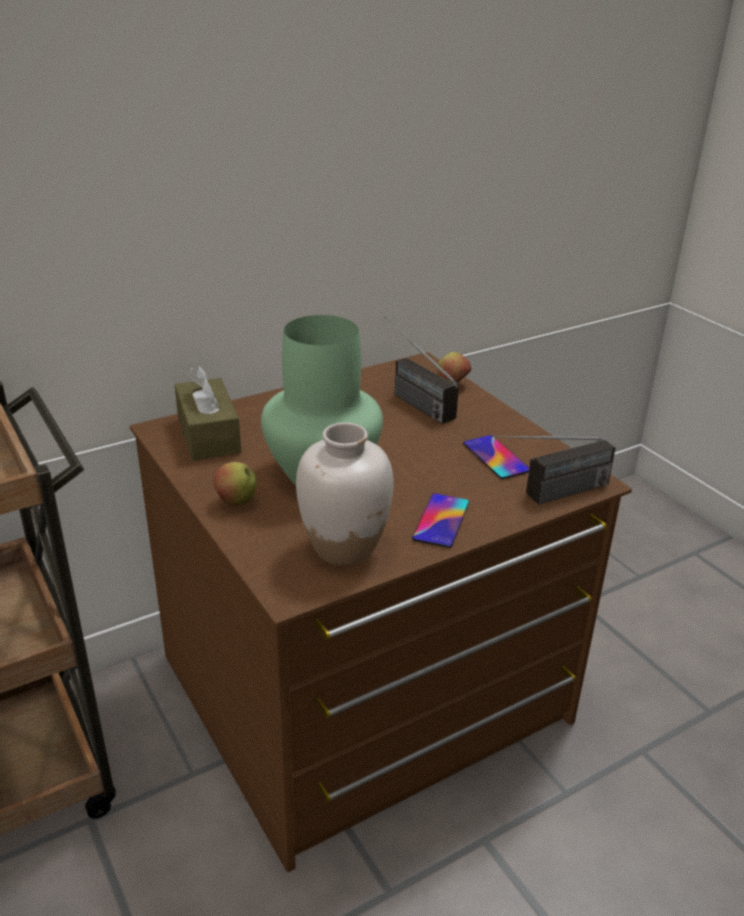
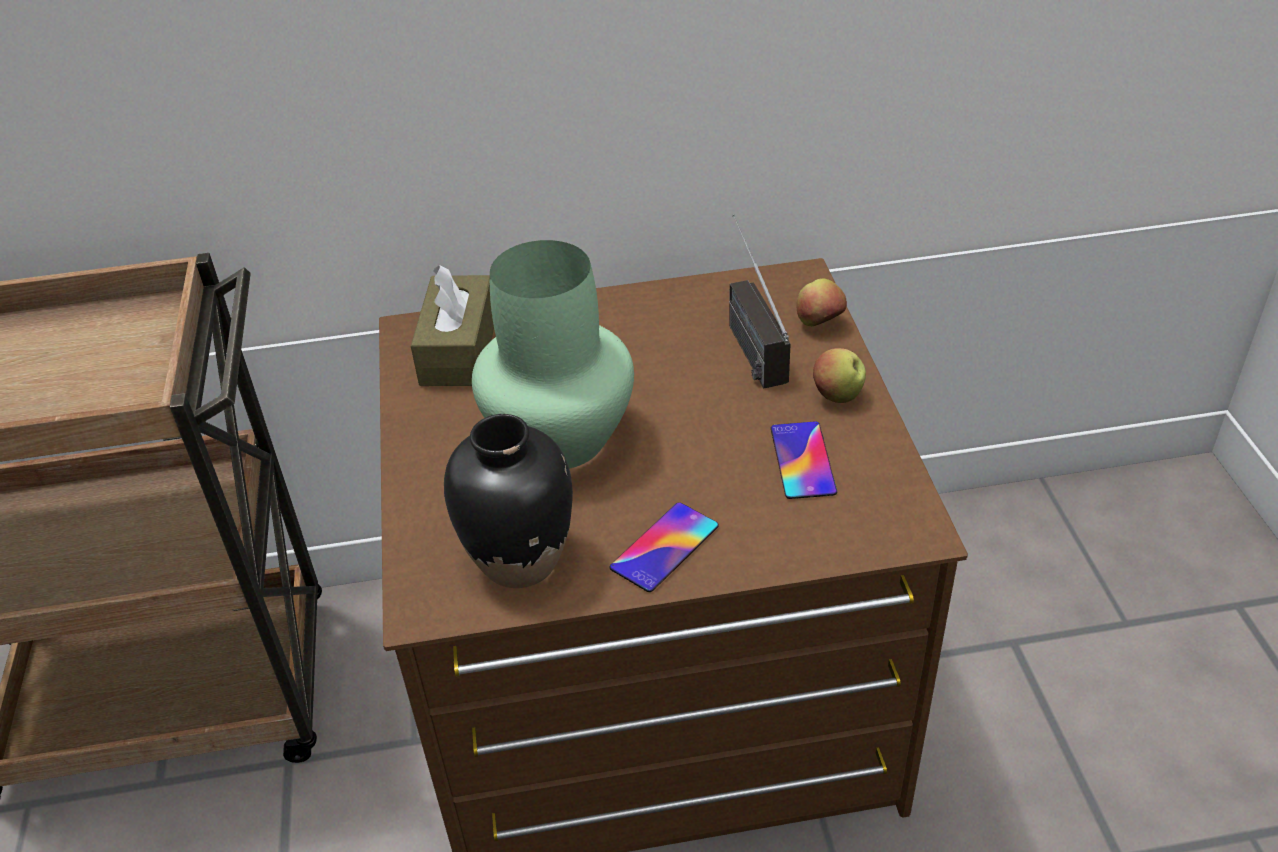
camera: 25 degrees right, 10 degrees up
apple [214,462,257,506] -> apple moved to [813,348,866,403]
white vase [296,422,394,566] -> black vase [444,414,573,588]
radio [494,436,616,505] -> none

